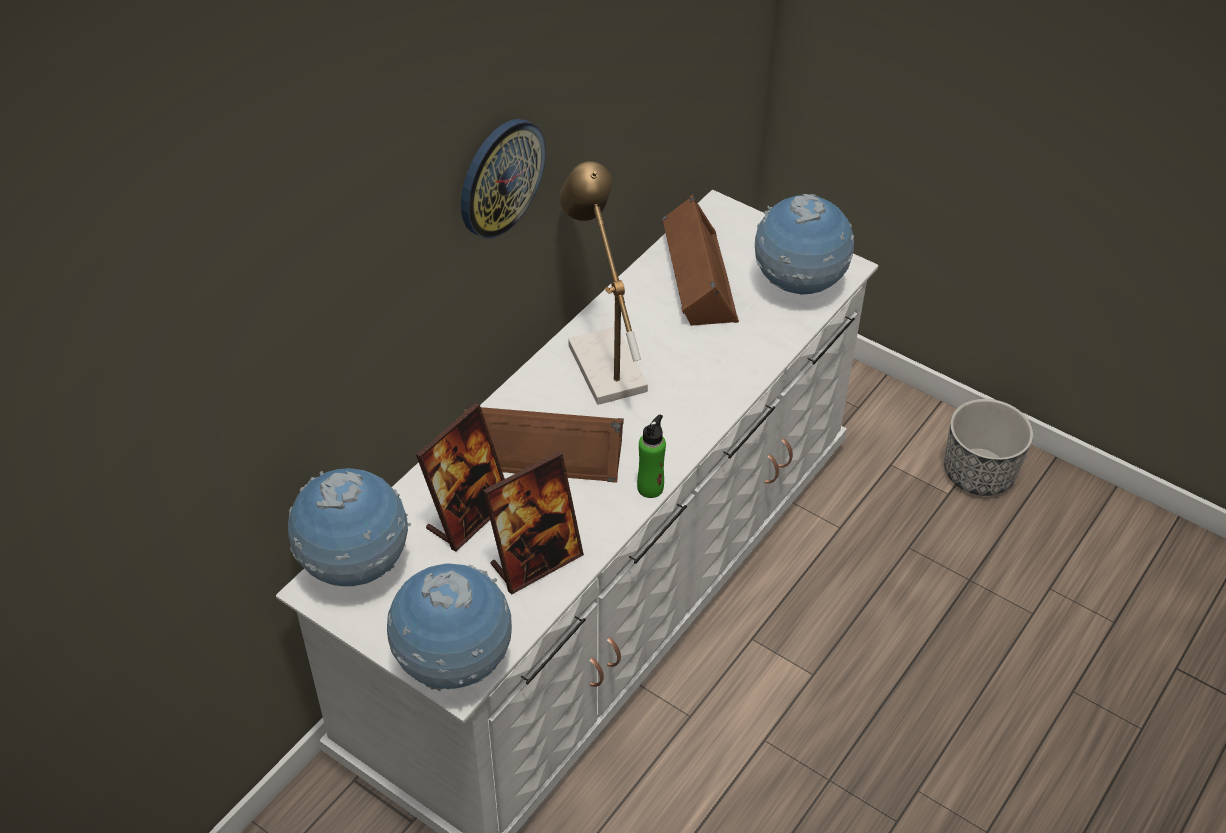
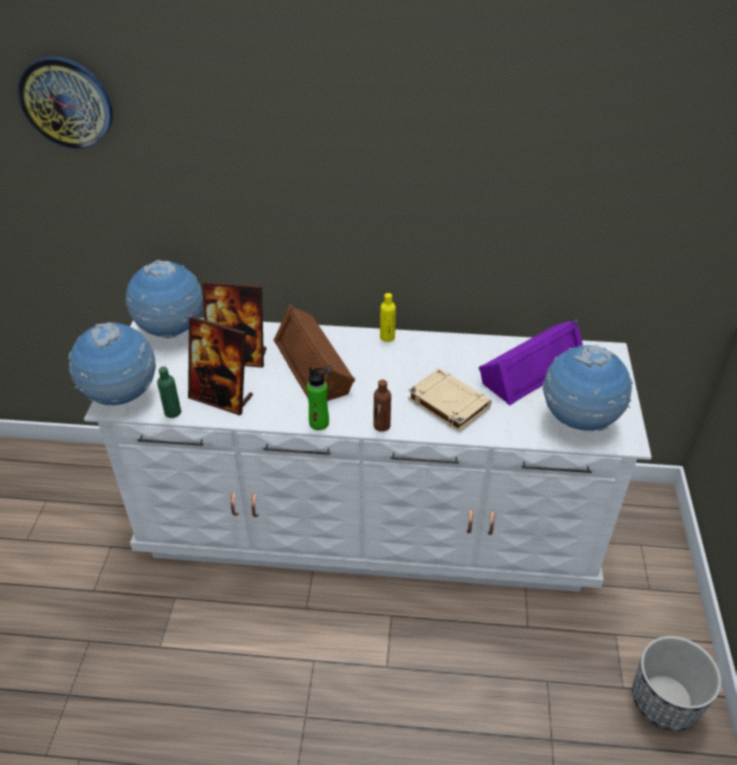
camera: 60 degrees right, 5 degrees down
wall clock [461,119,546,239] -> wall clock moved to [18,56,113,149]
table lamp [560,161,648,405] -> none
brown speaker [662,194,739,326] -> purple speaker [479,319,583,405]
none -> green bottle [157,366,181,418]
none -> brown bottle [374,380,391,432]
none -> yellow bottle [380,293,396,342]
none -> beige book [408,368,492,432]

